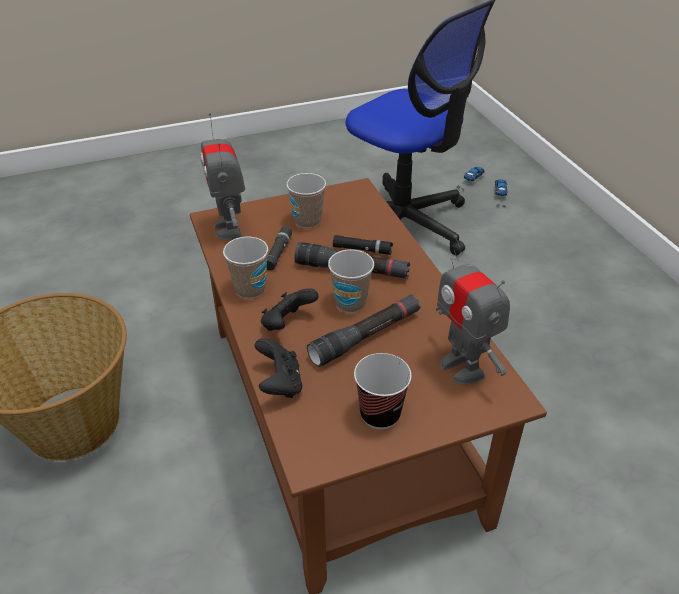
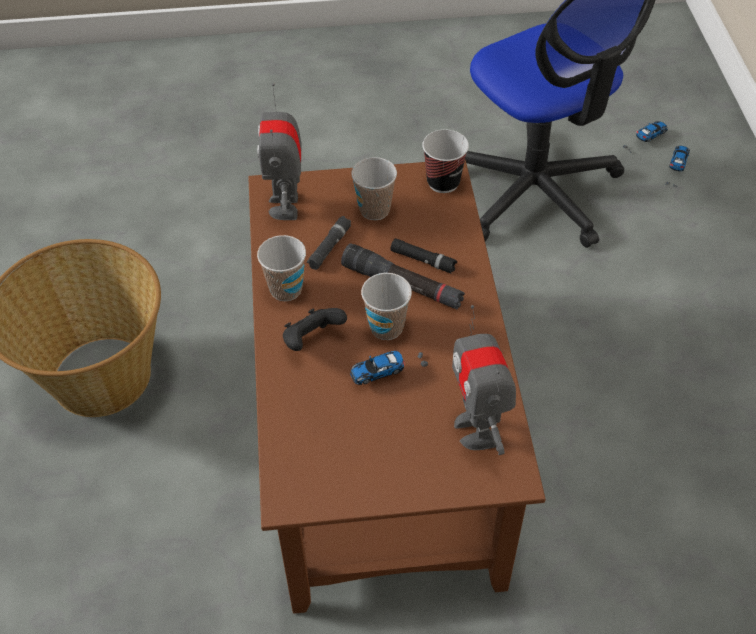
camera: 15 degrees right, 10 degrees up
black game controller [255,338,302,398] -> none
black flashlight [307,295,420,367] -> toy car [350,351,428,385]
cup [354,353,412,429] -> cup moved to [422,130,469,193]

